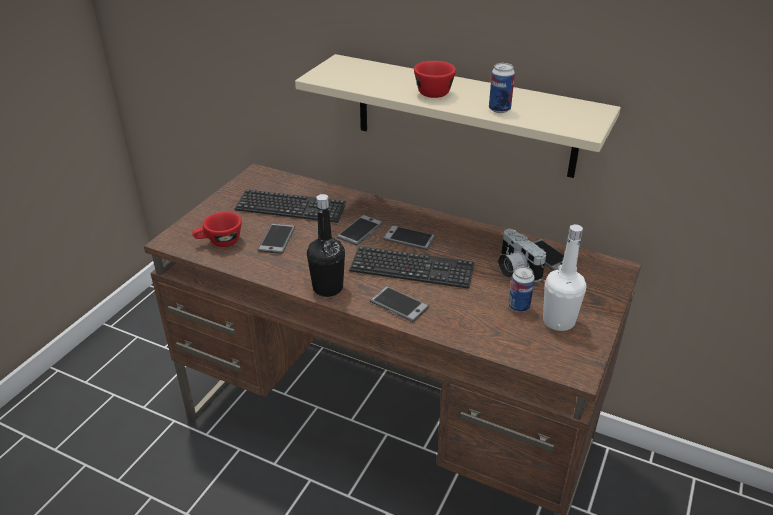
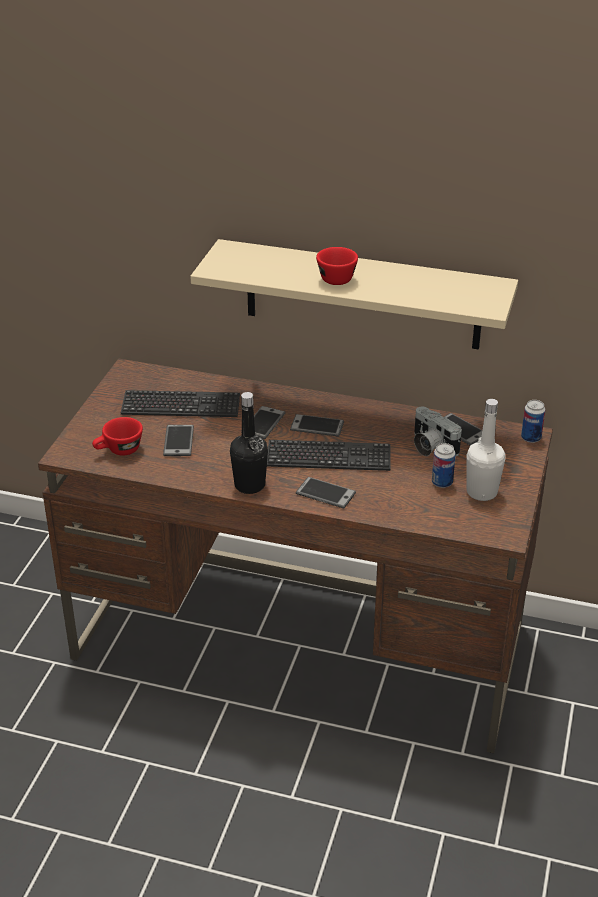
camera: 10 degrees left, 0 degrees up
can [489,63,515,113] -> can moved to [521,400,545,443]

